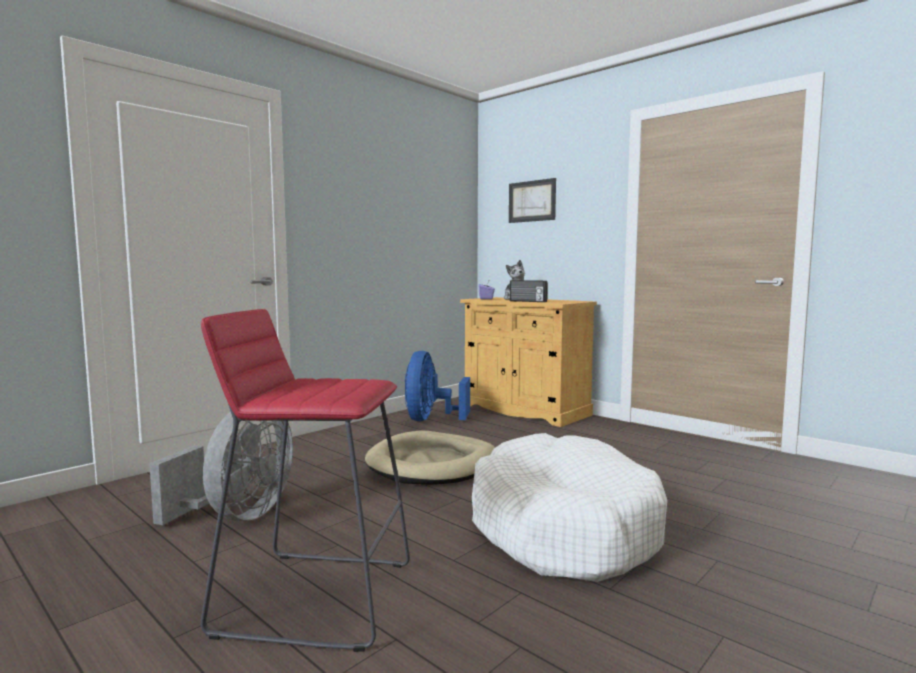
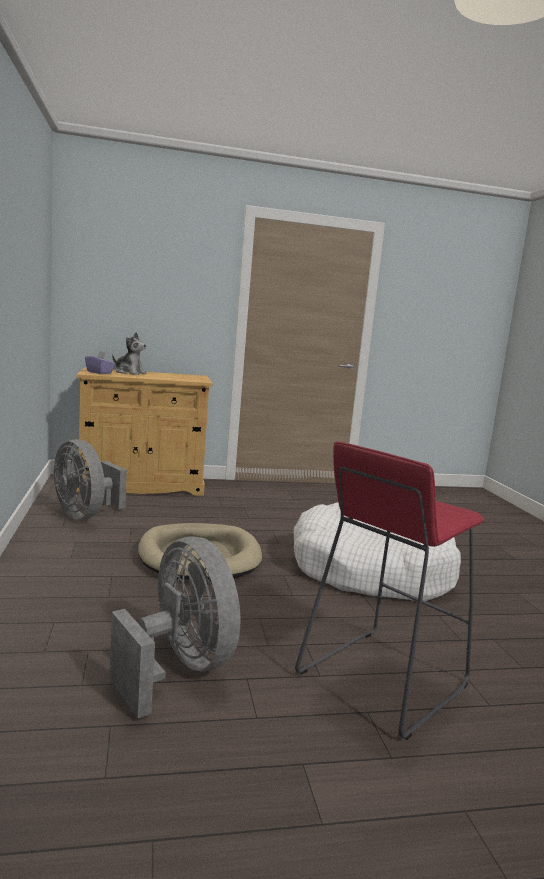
camera: 55 degrees left, 5 degrees up
blue fan [405,351,470,421] -> grey fan [54,439,127,520]
picture [509,178,556,223] -> none
radio [510,280,547,302] -> none

